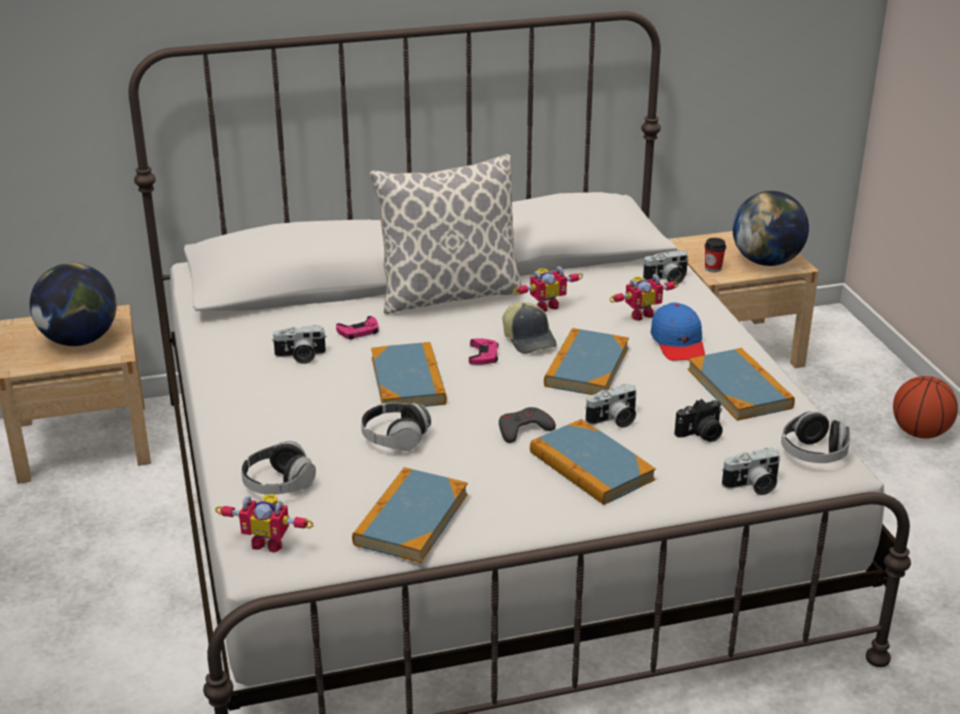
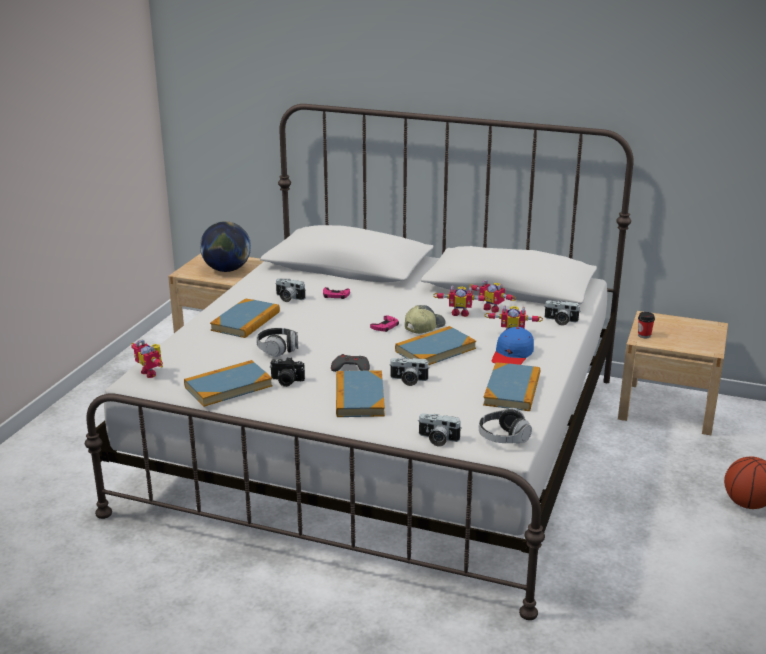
camera: 35 degrees right, 5 degrees down
headphones [241,441,316,495] -> none
pillow [369,154,522,314] -> none
book [371,342,447,407] -> book moved to [210,298,280,338]
cap [502,302,557,354] -> cap turned 150 degrees counterclockwise [405,305,446,334]
camera [674,399,723,442] -> camera moved to [270,357,305,387]
globe [732,191,809,266] -> none
none -> toy robot [469,280,516,313]

